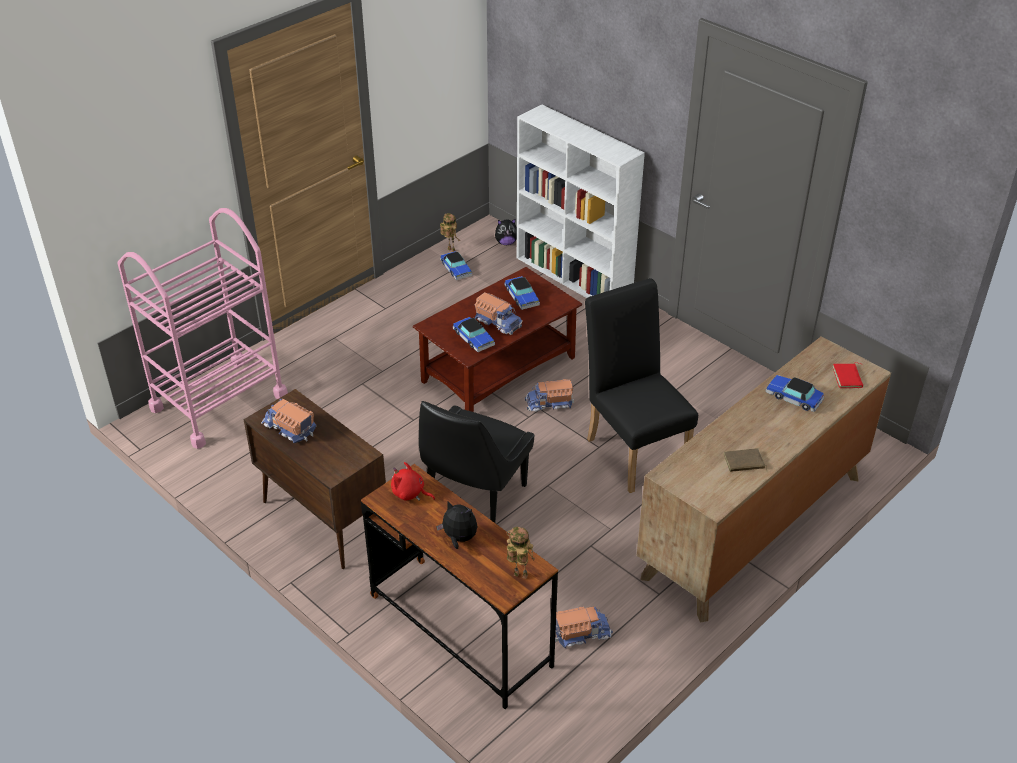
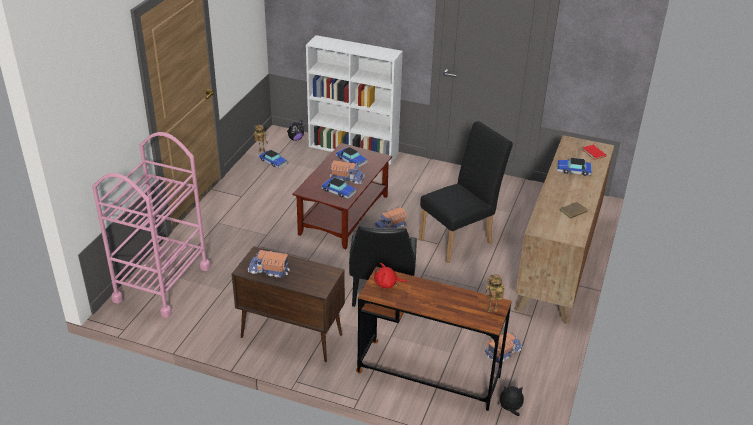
camera: 25 degrees left, 5 degrees down
plush toy [436,501,478,549] -> plush toy moved to [498,386,524,416]
black chair [585,278,698,493] -> black chair turned 105 degrees clockwise [419,121,513,263]

